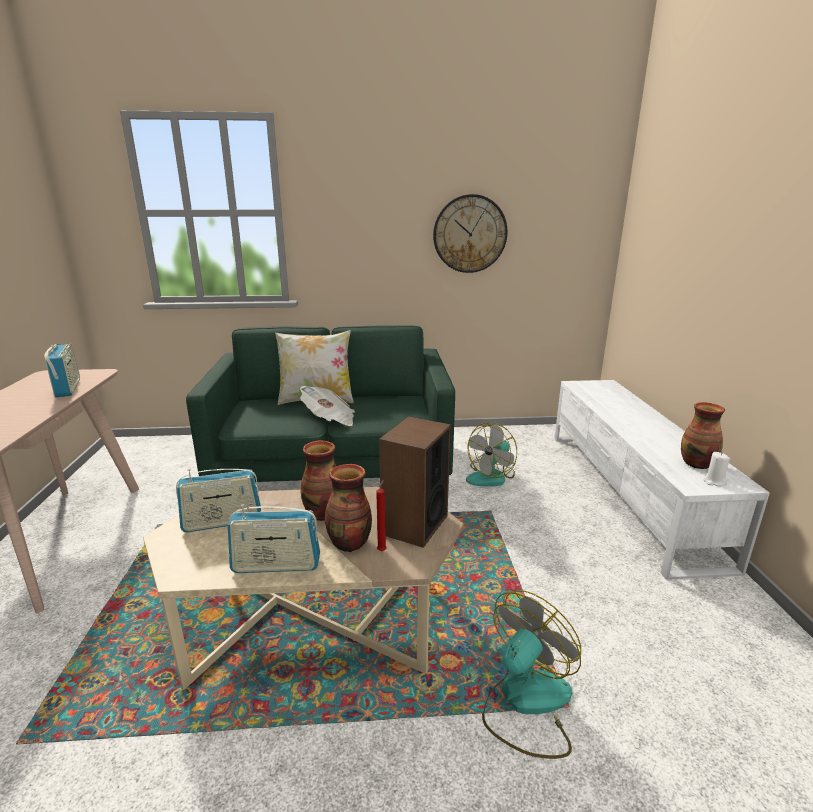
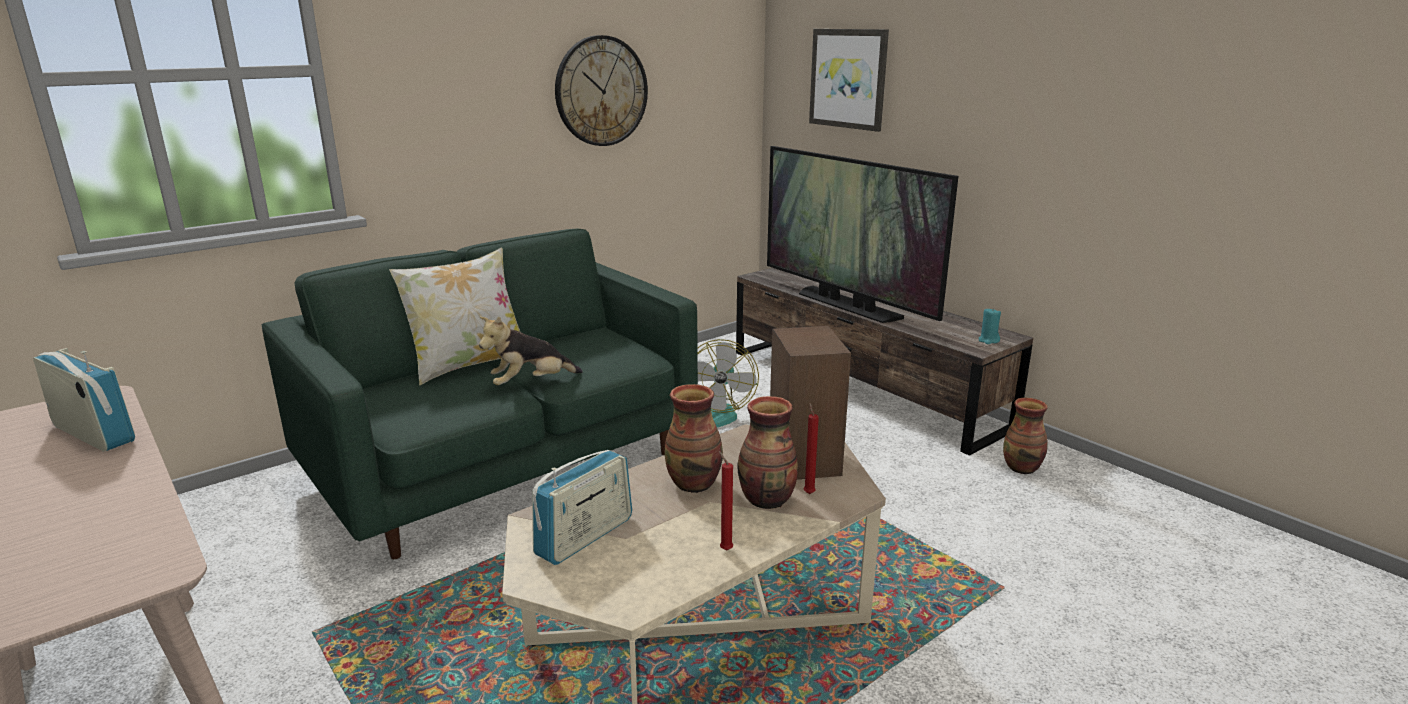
camera: 35 degrees left, 0 degrees up
radio [228,504,320,573] -> red candle [719,451,733,551]
newspaper [300,386,355,426] -> plush toy [479,316,583,385]
fan [482,590,581,759] -> none
white tv stand [555,380,770,580] -> brown tv stand [736,268,1034,456]
vase [681,402,725,469] -> vase moved to [1003,398,1048,474]
white candle [703,452,730,486] -> turquoise candle [979,308,1001,344]
none -> television [767,146,958,323]
none -> picture [809,29,889,132]

